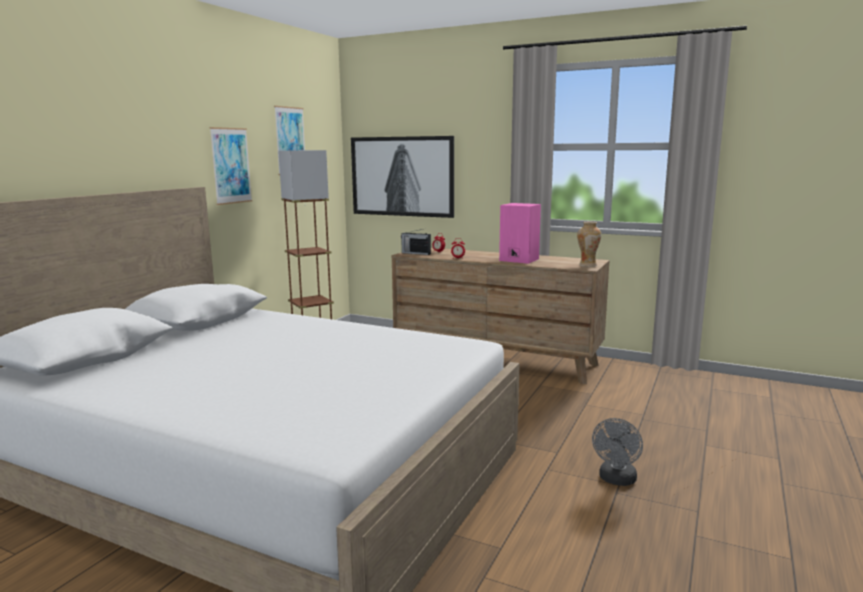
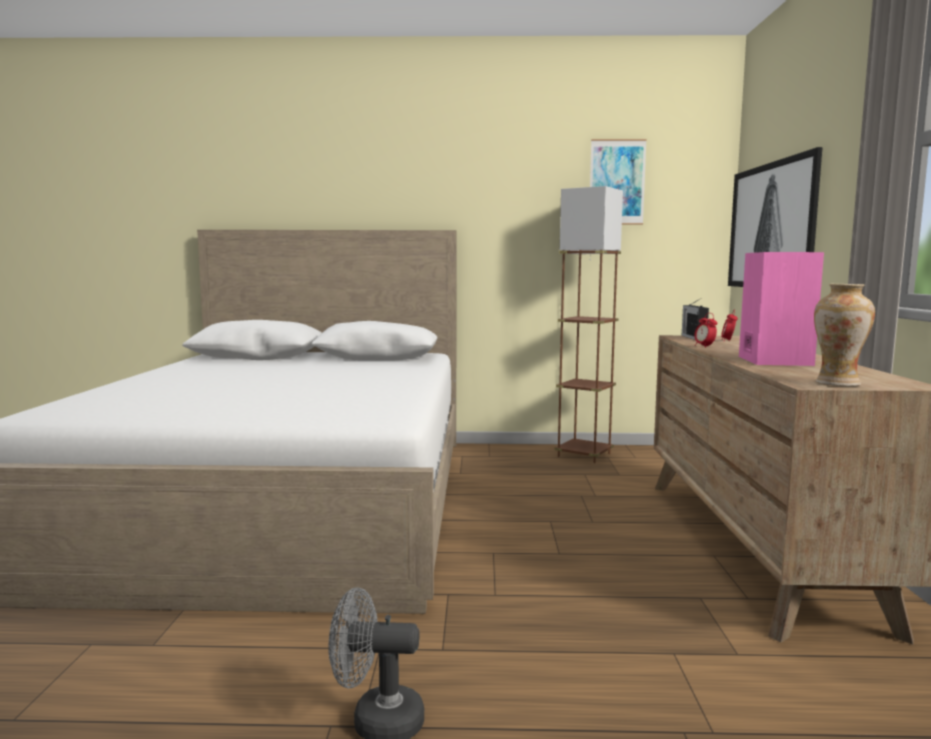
camera: 65 degrees right, 5 degrees down
picture [209,127,252,205] -> none

